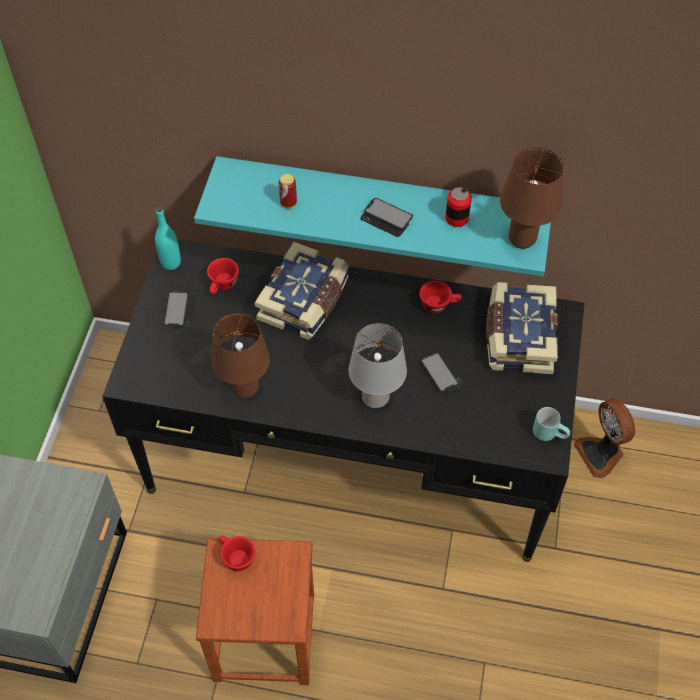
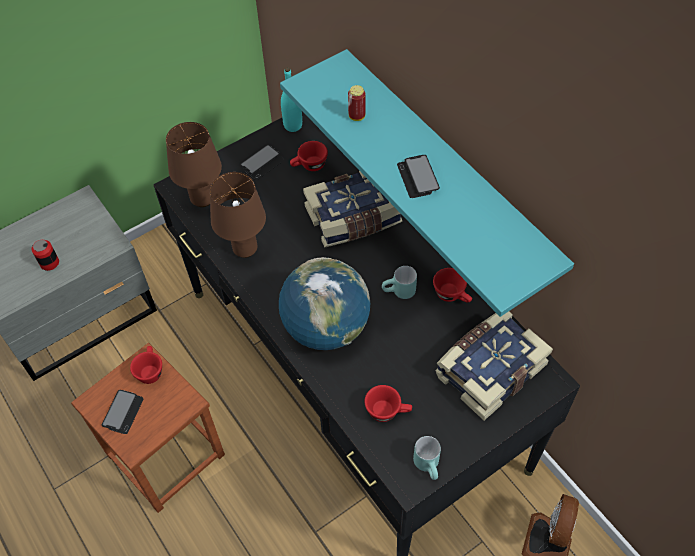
camera: 45 degrees right, 0 degrees up
grey table lamp [349,323,407,408] -> globe [279,257,370,350]
phone [421,352,465,392] -> phone moved to [102,390,144,434]
can [445,187,472,227] -> can moved to [32,240,59,271]
brown table lamp [500,148,564,249] -> brown table lamp moved to [166,122,222,207]
none -> red cup [364,385,412,422]
none -> turquoise mug [382,266,417,299]

